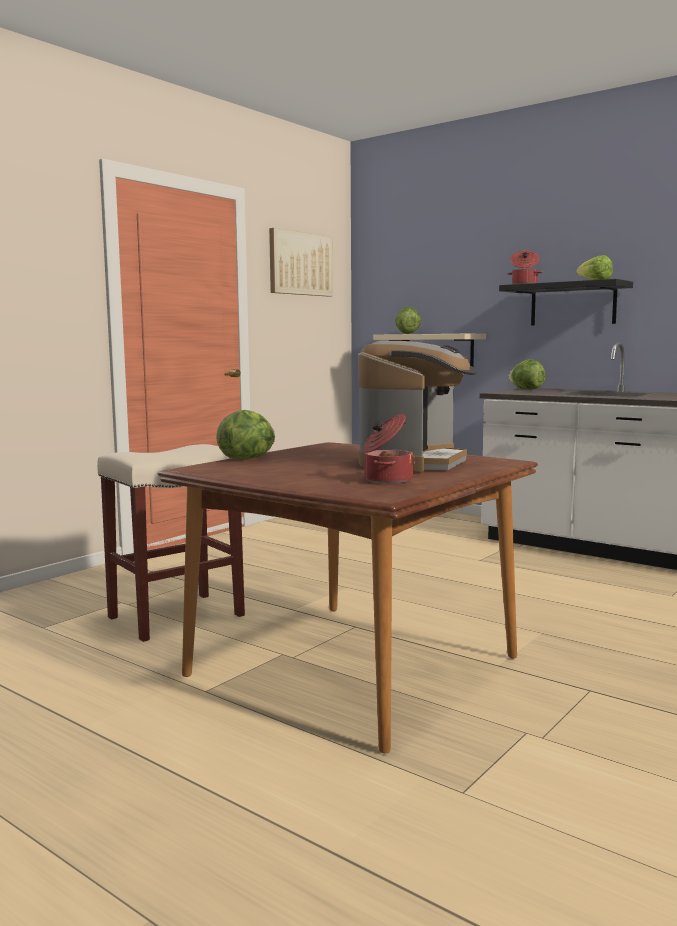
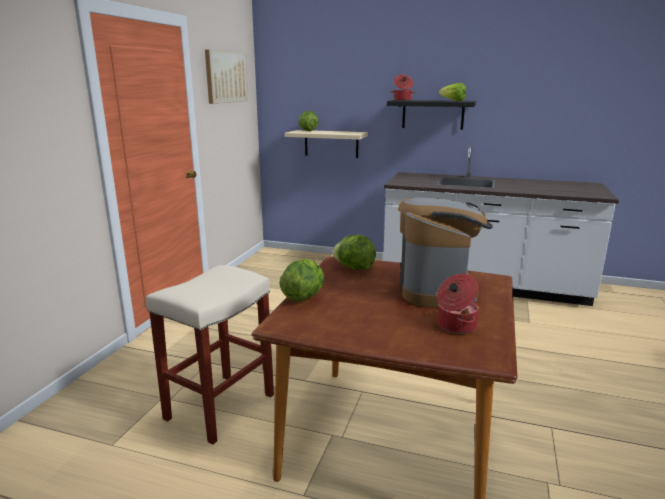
camera: 20 degrees left, 10 degrees up
lettuce [508,359,545,390] -> lettuce moved to [332,235,376,270]

